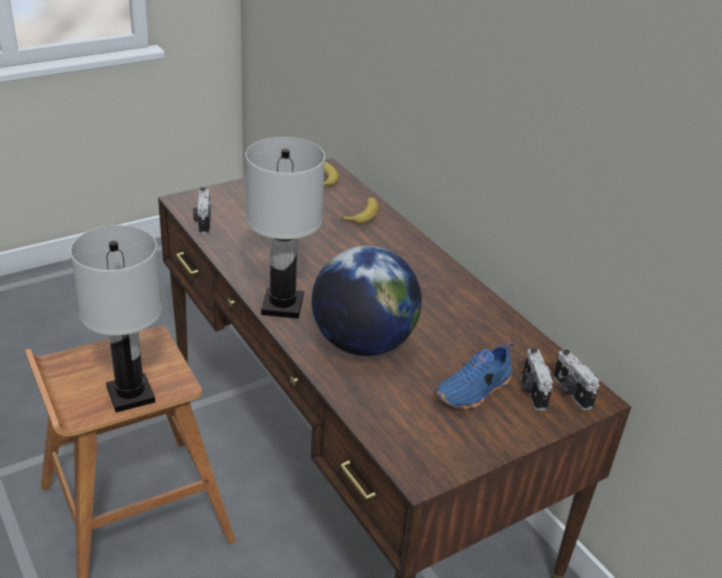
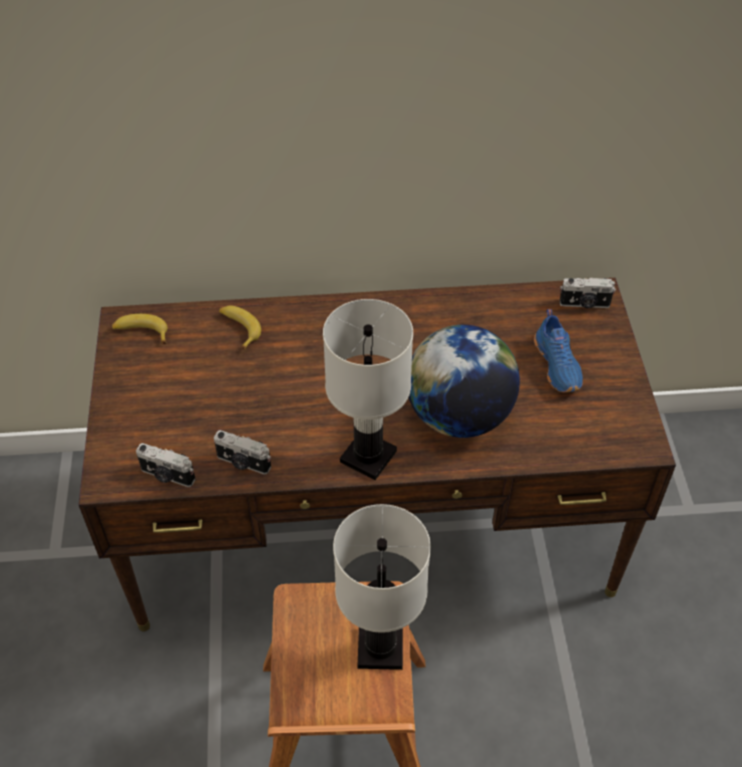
camera: 60 degrees left, 15 degrees up
camera [522,348,553,411] -> camera moved to [214,430,271,474]

